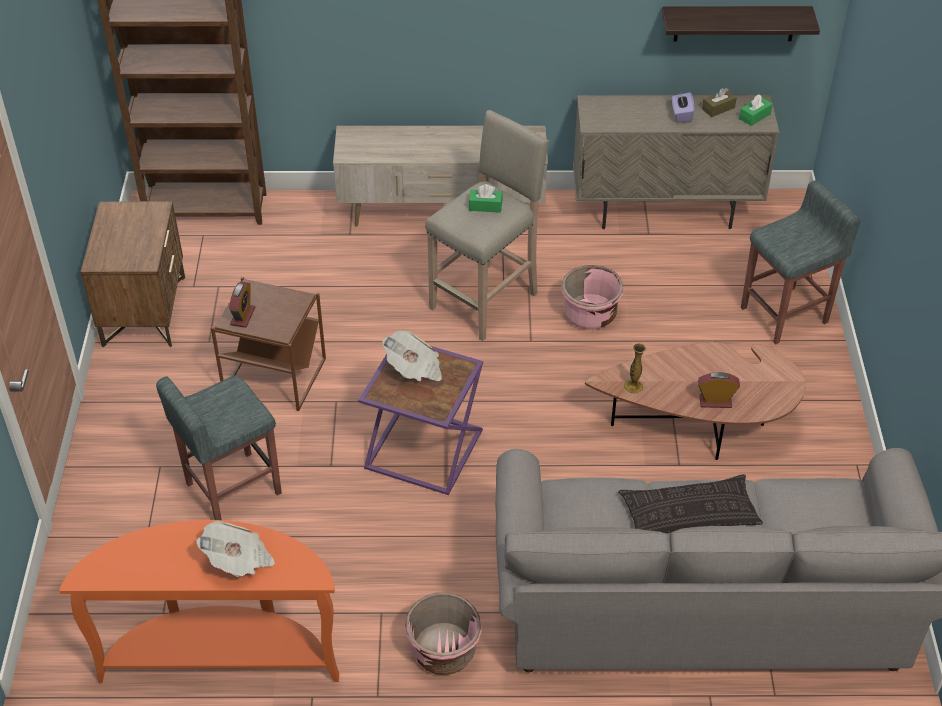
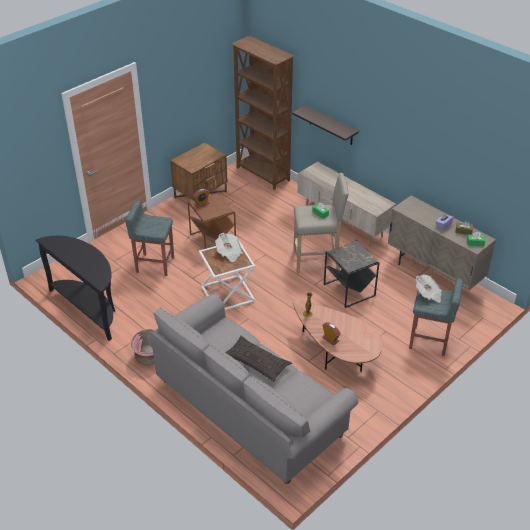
camera: 45 degrees right, 5 degrees down
orange console table [60,520,339,683] -> black console table [36,236,115,341]
newspaper [196,521,275,577] -> newspaper moved to [416,275,442,303]
purple side table [358,346,483,495] -> white side table [199,241,256,310]
pink planter [561,265,624,329] -> black side table [324,239,380,308]
shelf [662,6,820,42] -> shelf moved to [292,105,359,145]

